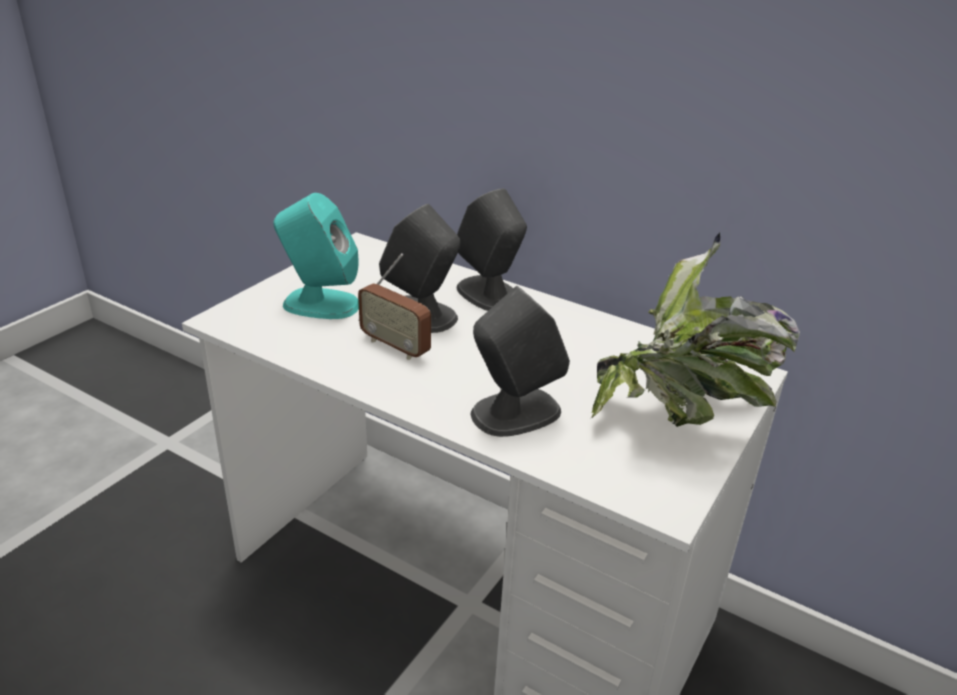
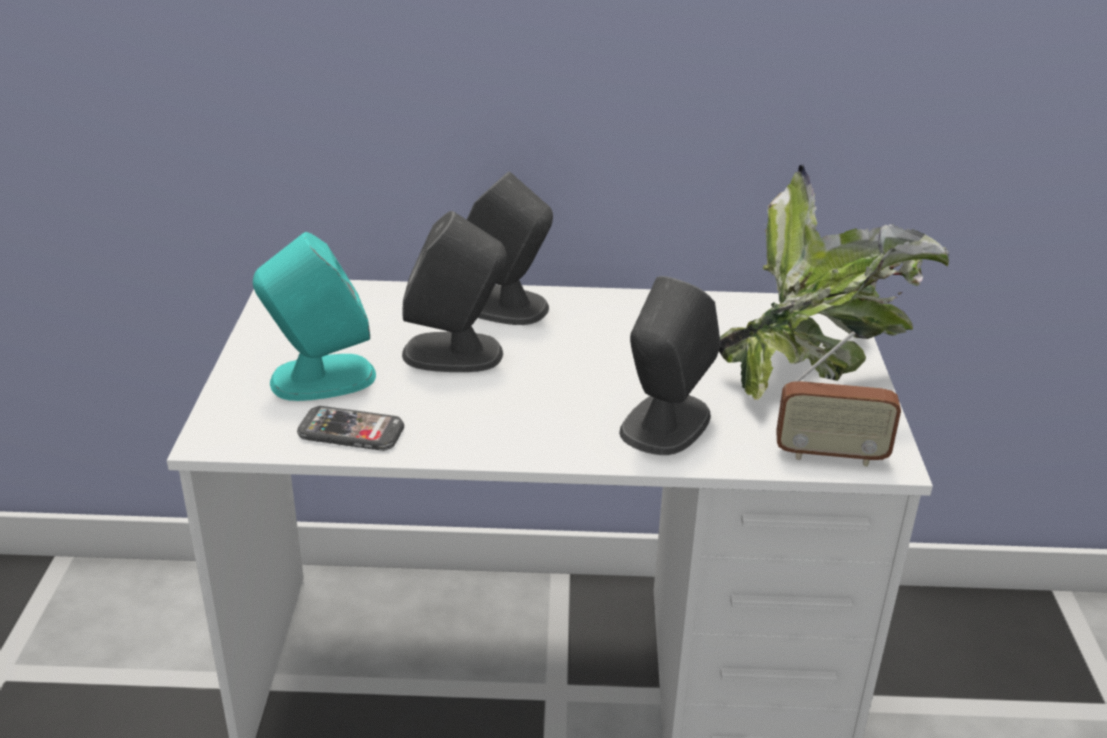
camera: 30 degrees left, 0 degrees up
radio [358,253,431,360] -> radio moved to [776,332,901,467]
none -> phone [297,406,404,451]

